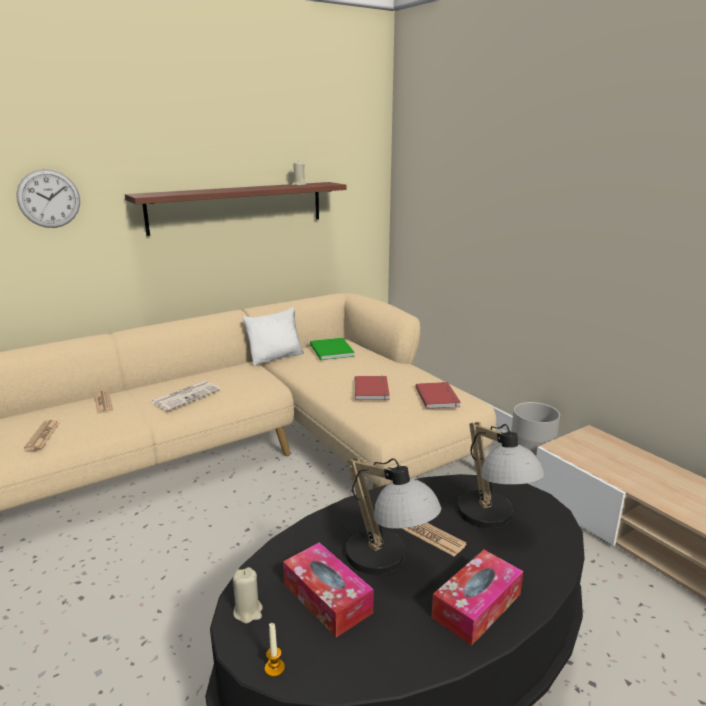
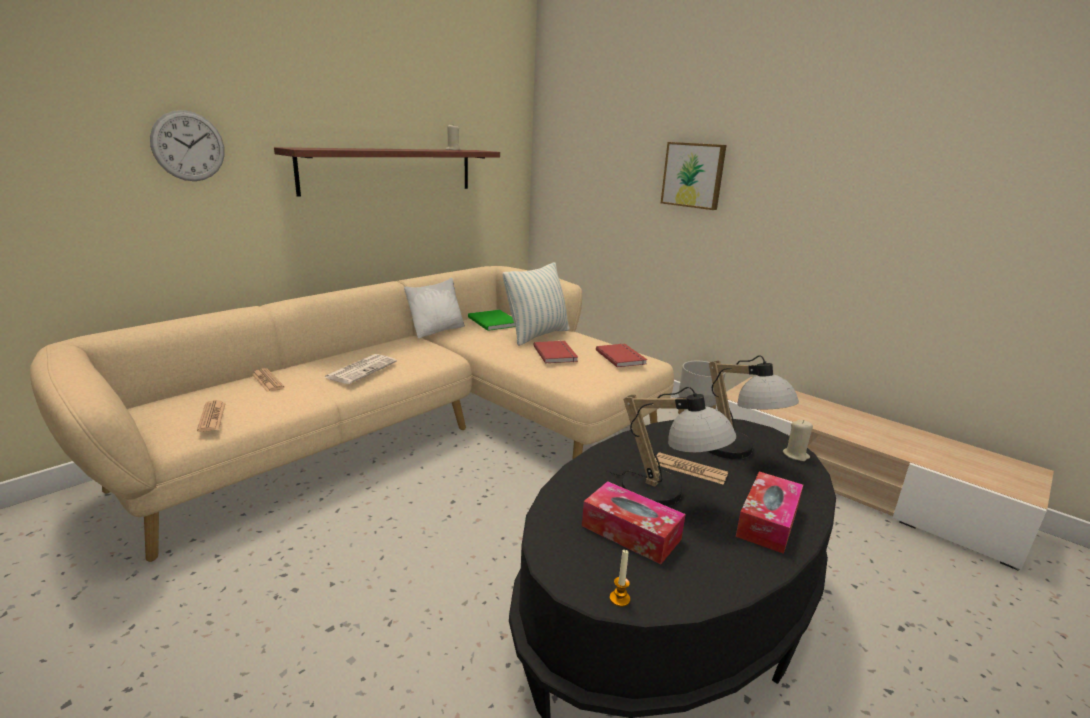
camera: 15 degrees left, 0 degrees up
beige candle [233,567,263,623] -> beige candle moved to [783,420,813,461]
none -> pillow [503,262,570,346]
none -> picture [661,142,726,210]

